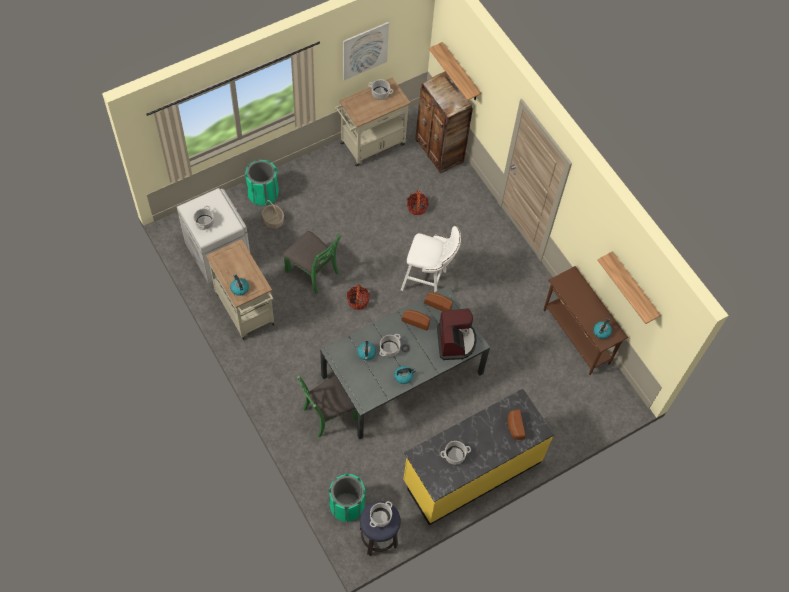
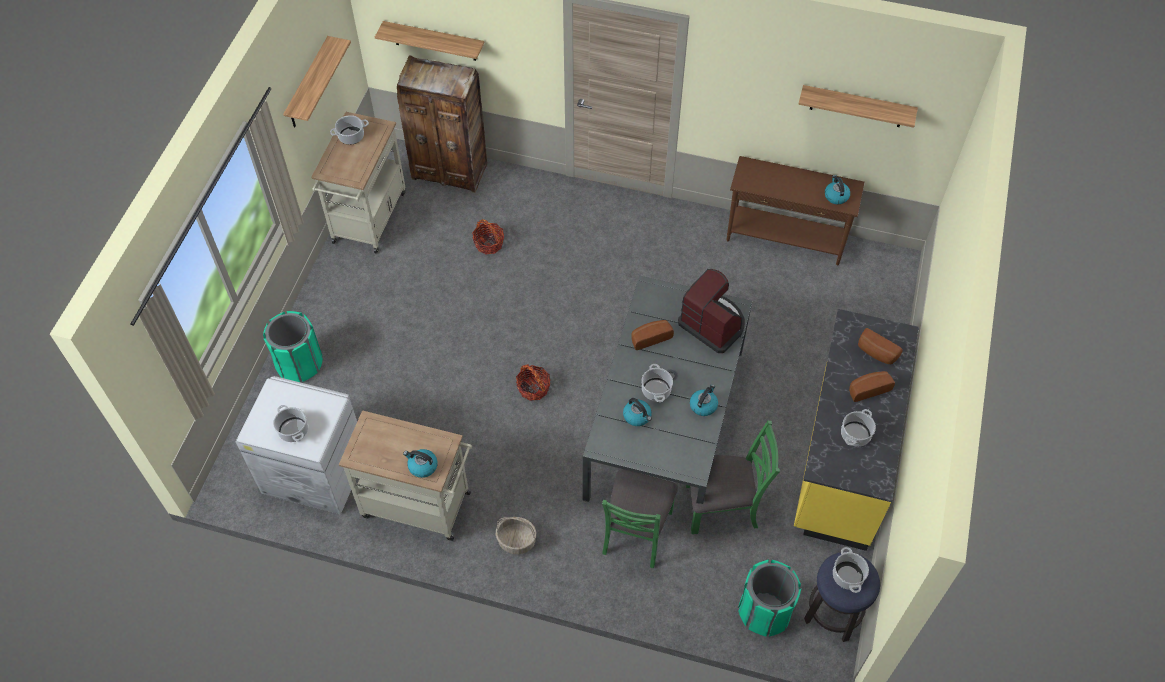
camera: 40 degrees left, 5 degrees down
basket [262,200,284,229] -> basket moved to [496,517,536,554]
green chair [283,231,341,294] -> green chair moved to [686,420,780,534]
picture [343,22,389,80] -> shelf [283,36,351,128]
white stool [401,226,461,292] -> none
bread [424,292,453,311] -> bread moved to [849,371,895,402]

